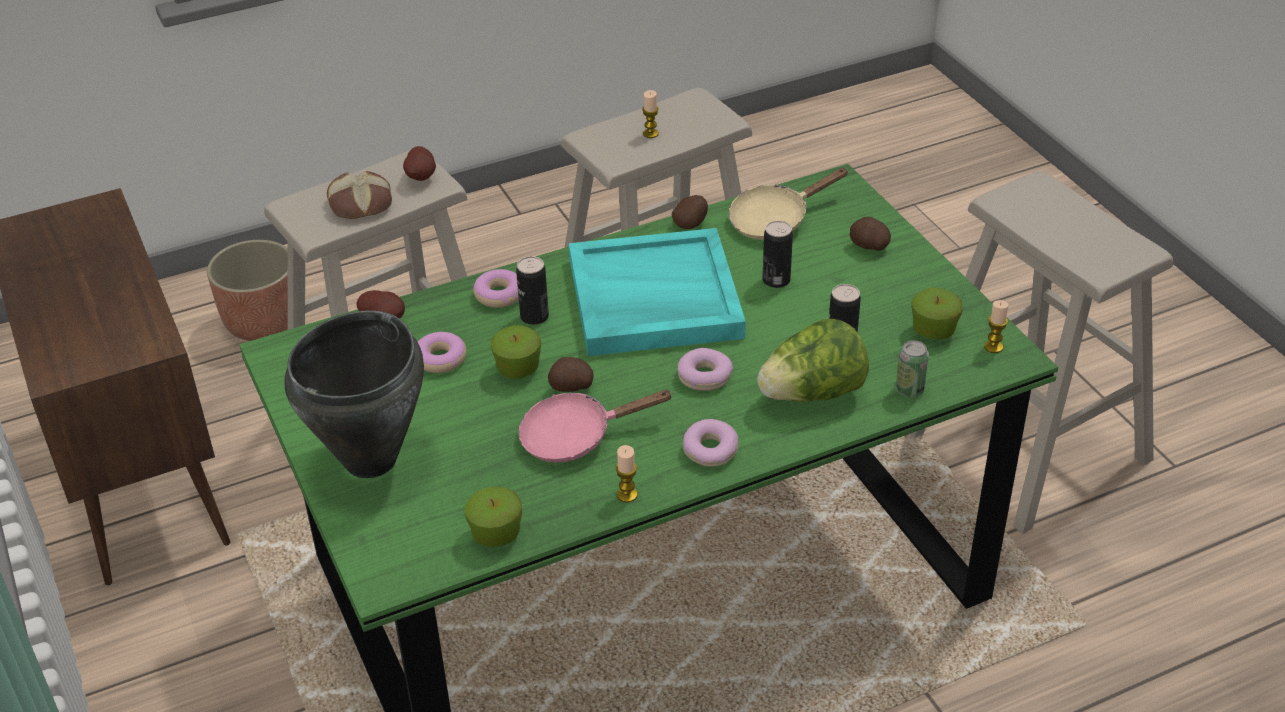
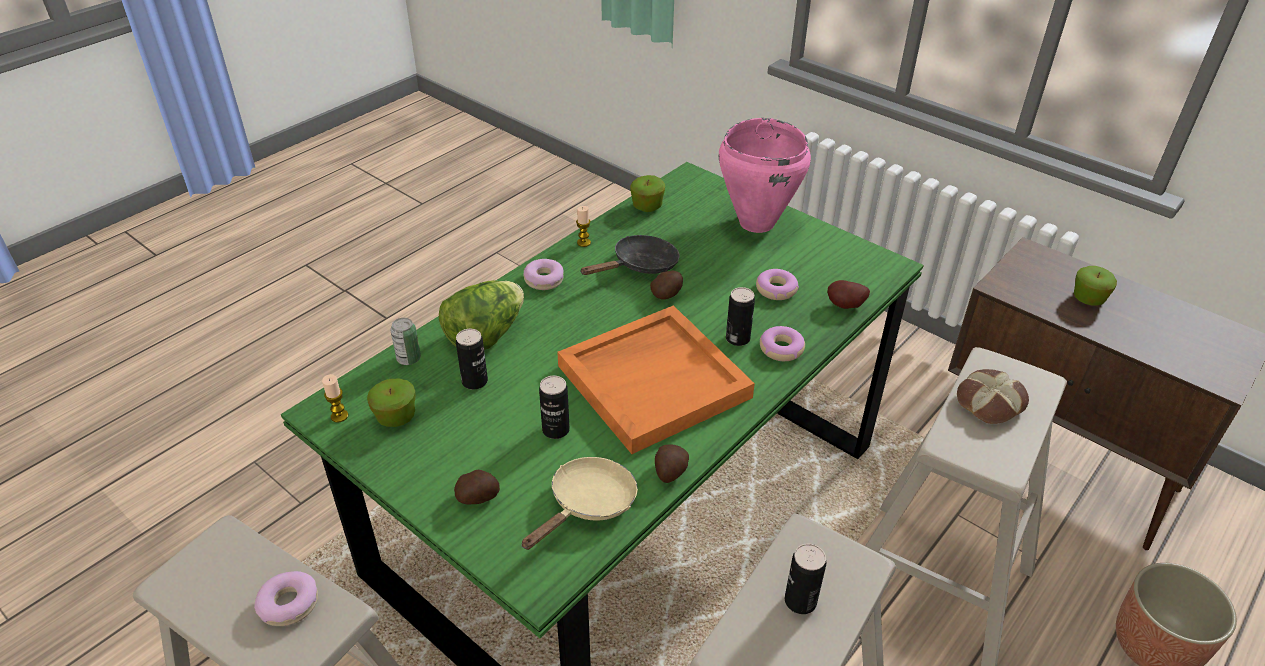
camera: 155 degrees right, 0 degrees up
black cooking pot [285,311,424,478] -> pink cooking pot [719,118,811,233]
potato [403,146,436,181] -> none
apple [491,325,541,379] -> apple moved to [1074,266,1117,306]
pink frying pan [518,390,673,463] -> black frying pan [580,235,680,275]
turquoise tray [569,228,746,356] -> orange tray [557,305,755,454]
candle [642,90,659,138] -> can [785,544,826,614]
donut [678,348,733,391] -> donut moved to [254,571,318,626]

